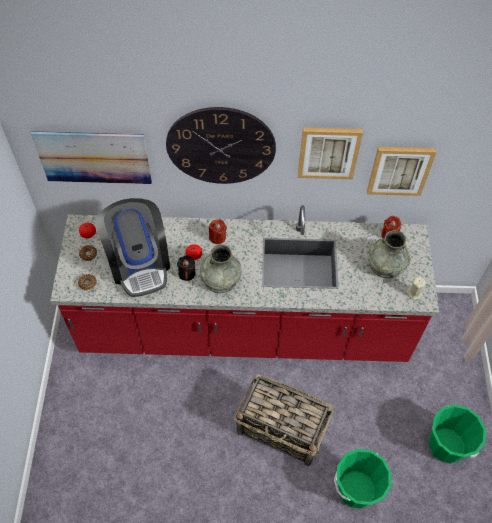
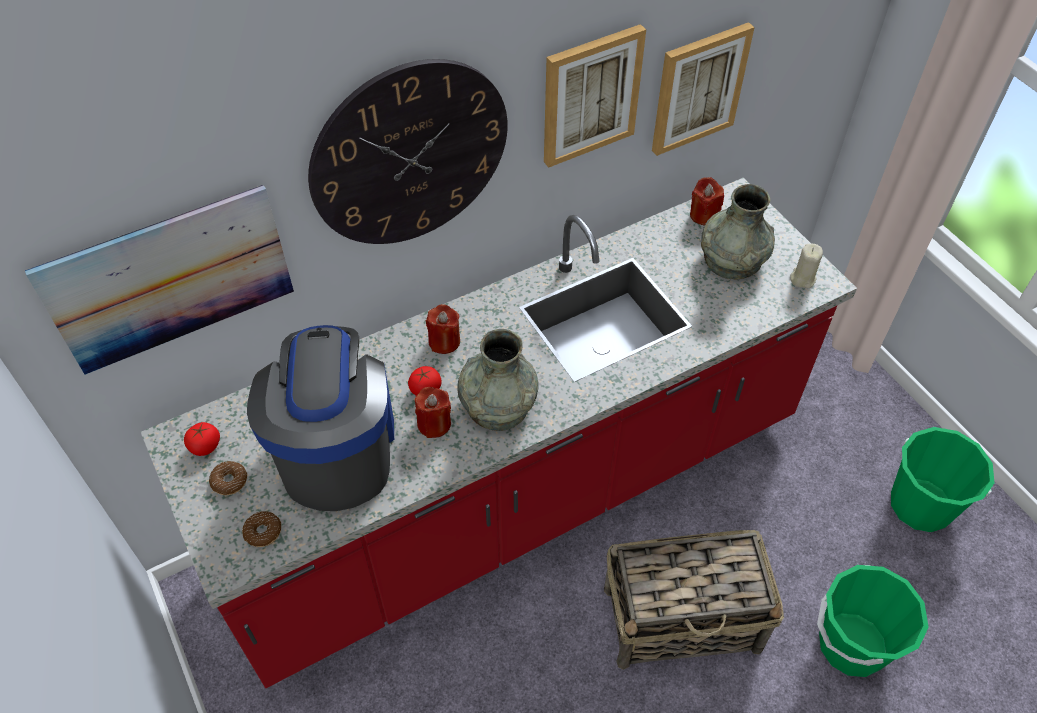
camera: 30 degrees left, 5 degrees down
coffee machine [96,198,170,297] -> coffee machine turned 135 degrees counterclockwise [247,325,394,511]
black candle [177,255,196,281] -> red candle [415,387,451,438]

